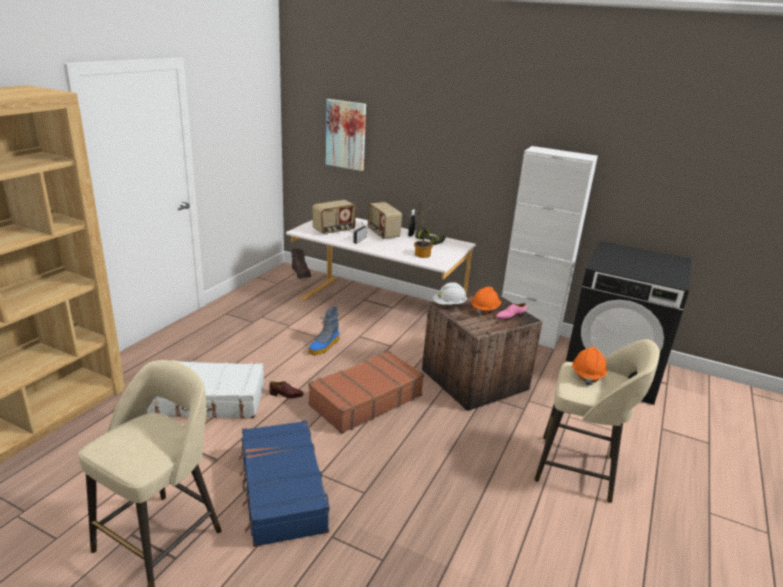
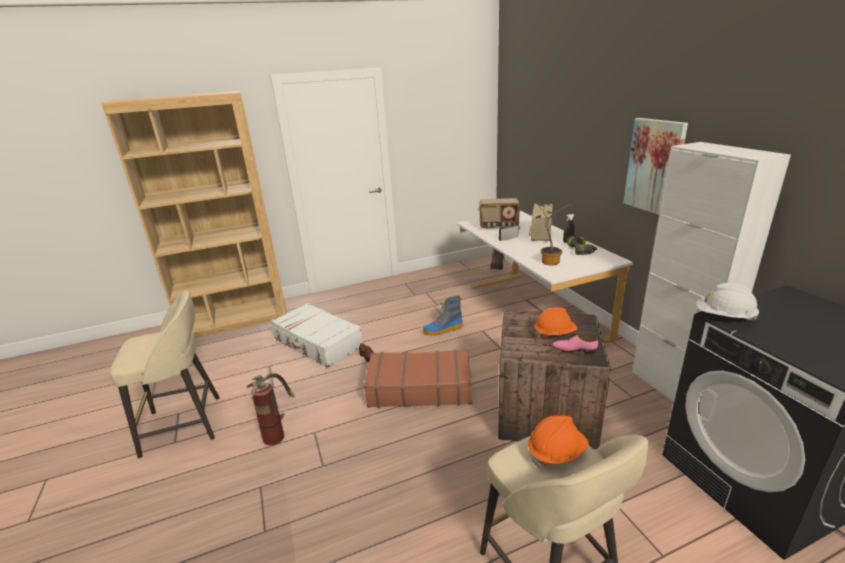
camera: 45 degrees right, 0 degrees up
blue suitcase [238,420,330,547] -> fire extinguisher [246,373,295,446]
picture [326,99,366,171] -> picture moved to [623,118,688,215]
white hard hat [433,282,467,305] -> white hard hat moved to [696,283,759,320]

